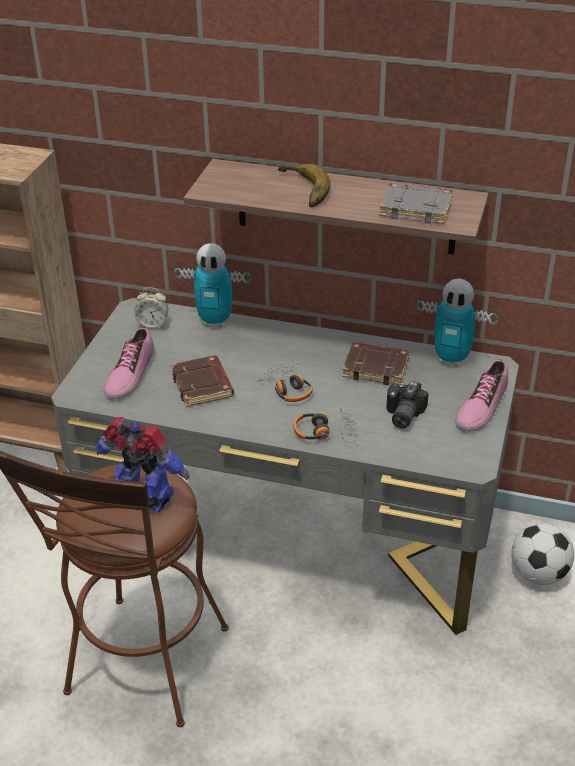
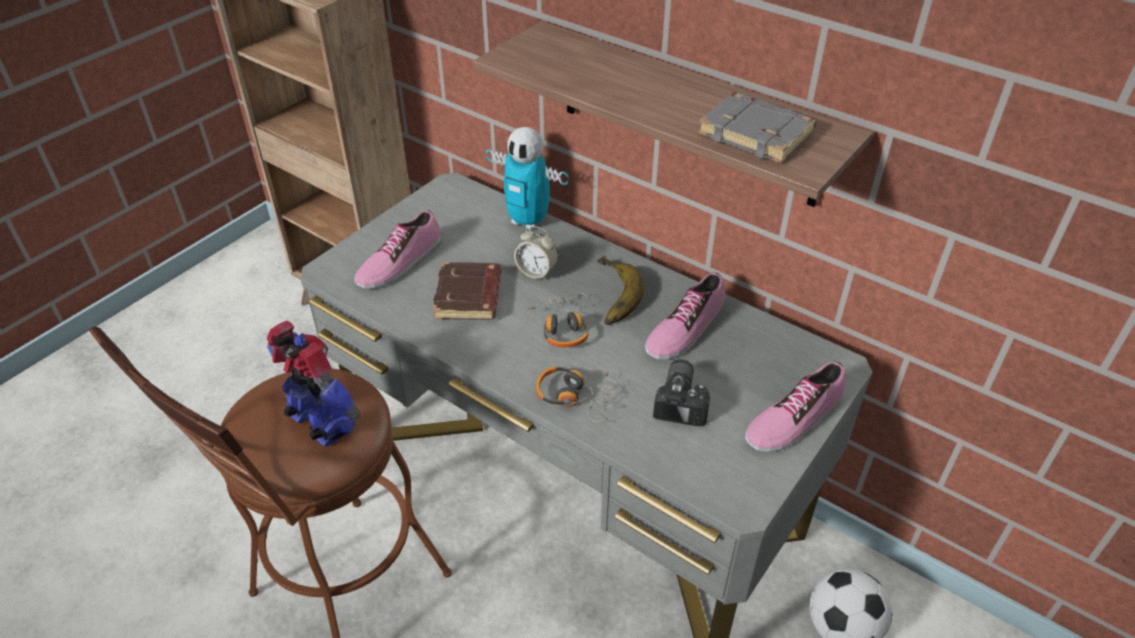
camera: 20 degrees right, 5 degrees up
alarm clock [134,287,168,329] -> alarm clock moved to [514,226,558,281]
banana [278,164,330,208] -> banana moved to [597,256,644,325]
brown book [342,342,409,385] -> shoe [645,273,725,360]
camera [386,381,428,429] -> camera turned 150 degrees clockwise [653,359,710,426]
toy robot [416,278,498,366] -> none

